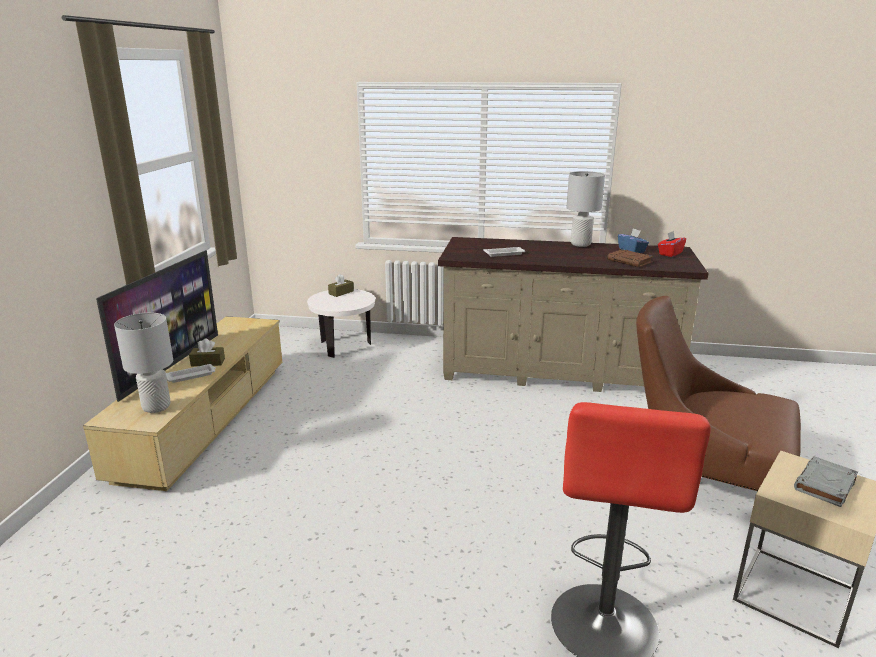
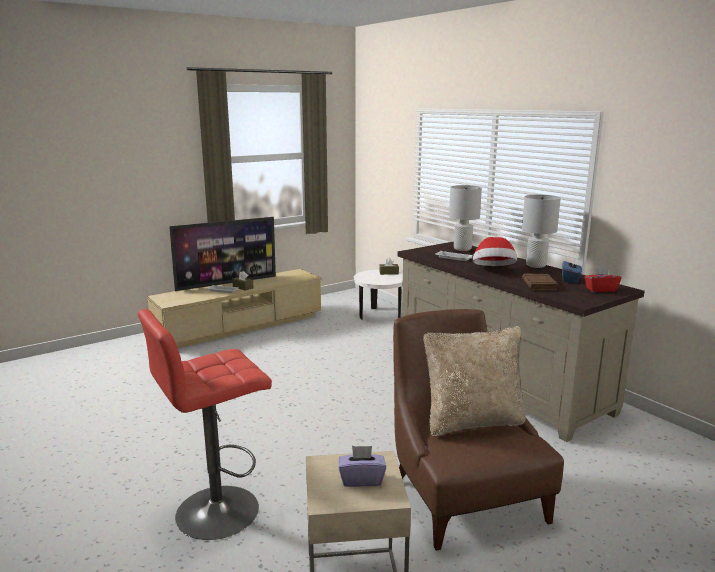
camera: 45 degrees right, 5 degrees down
grey table lamp [114,313,173,413] -> grey table lamp moved to [449,185,482,251]
grey book [794,456,858,507] -> purple tissue box [339,446,386,487]
none -> beige pillow [423,326,526,436]
none -> hat [473,237,517,266]

